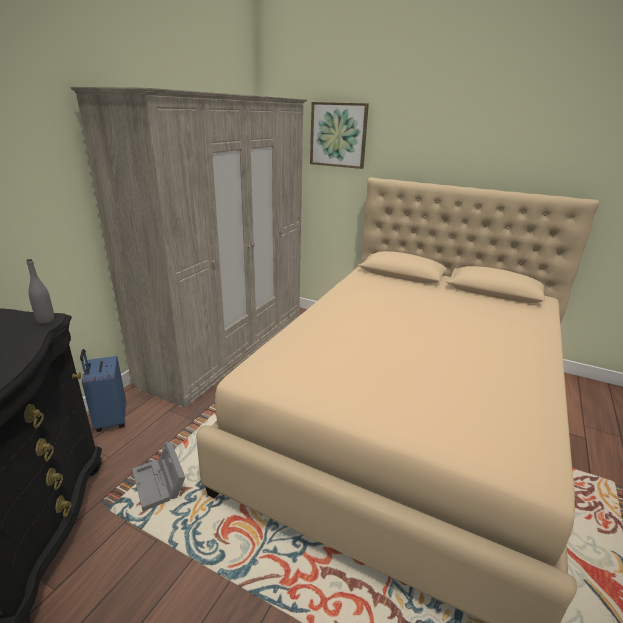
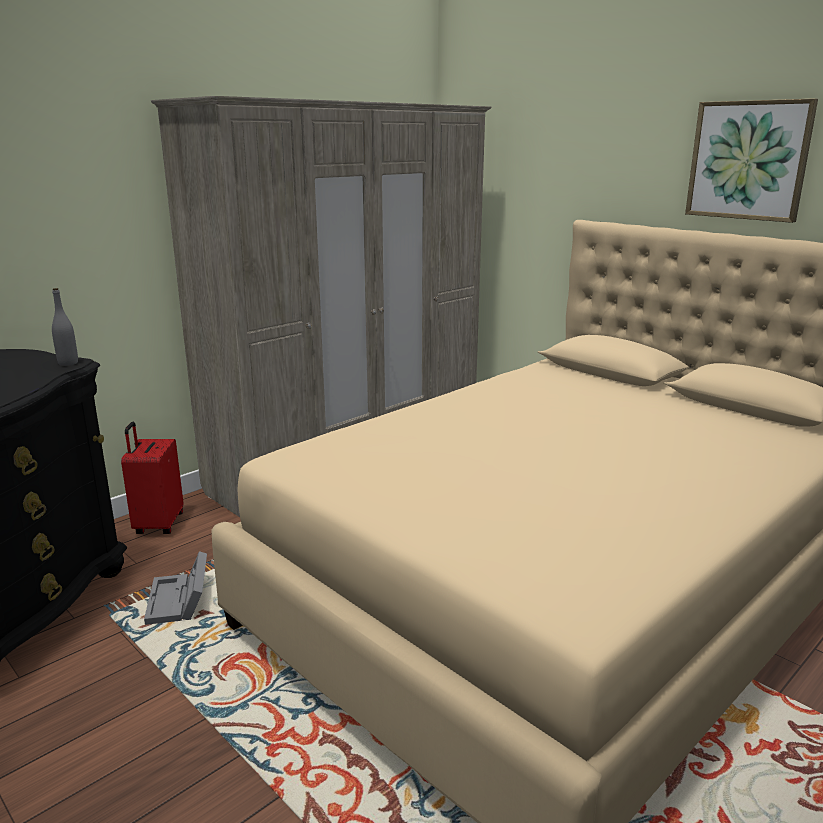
camera: 20 degrees right, 5 degrees down
blue suitcase [80,349,126,432] -> red suitcase [121,422,183,534]
picture [310,102,369,169] -> picture moved to [685,98,818,223]

